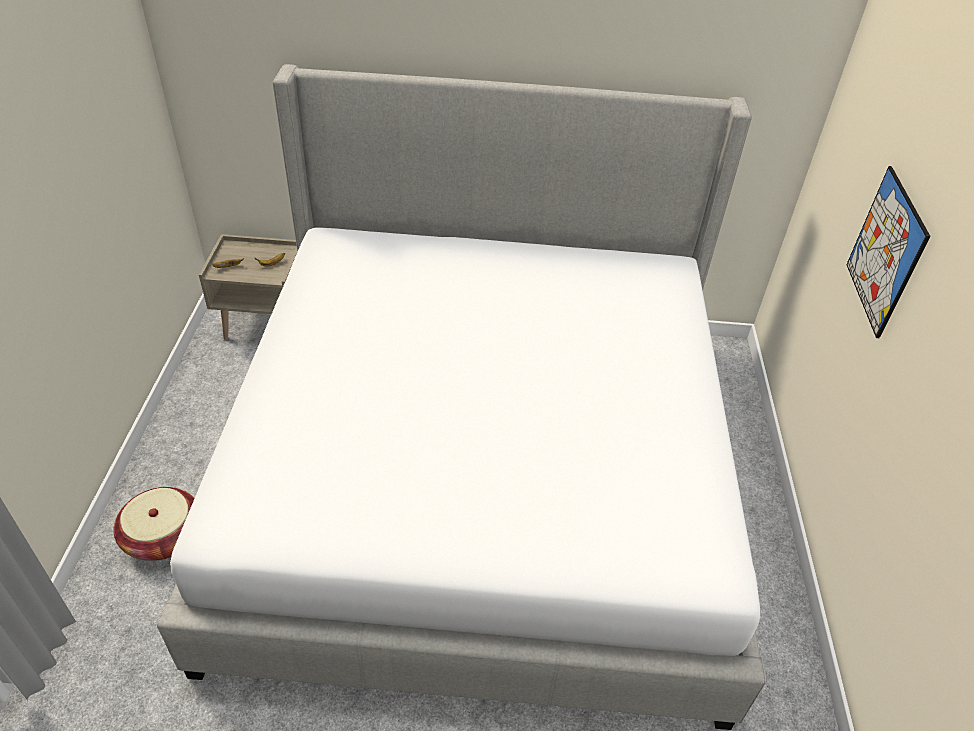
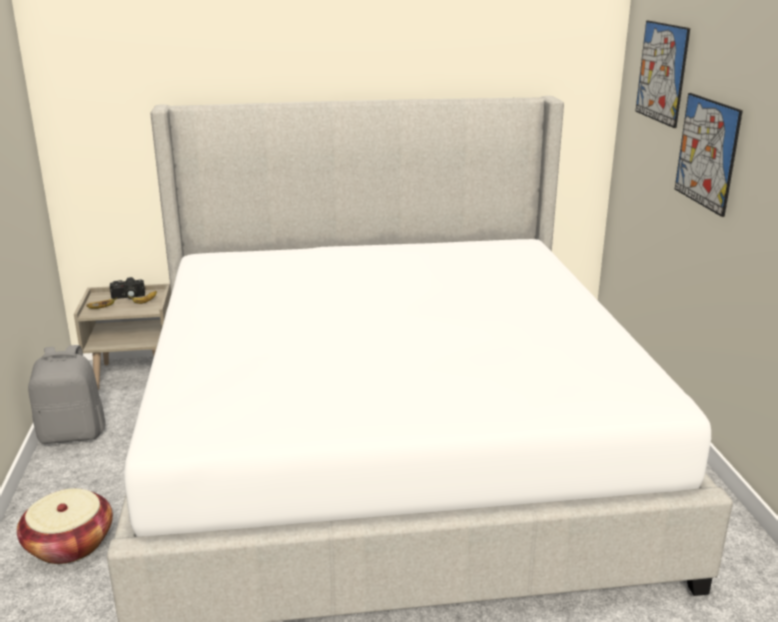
camera: 10 degrees left, 20 degrees down
none -> grey backpack [28,345,106,444]
none -> camera [110,277,145,299]
none -> picture [636,21,690,128]

